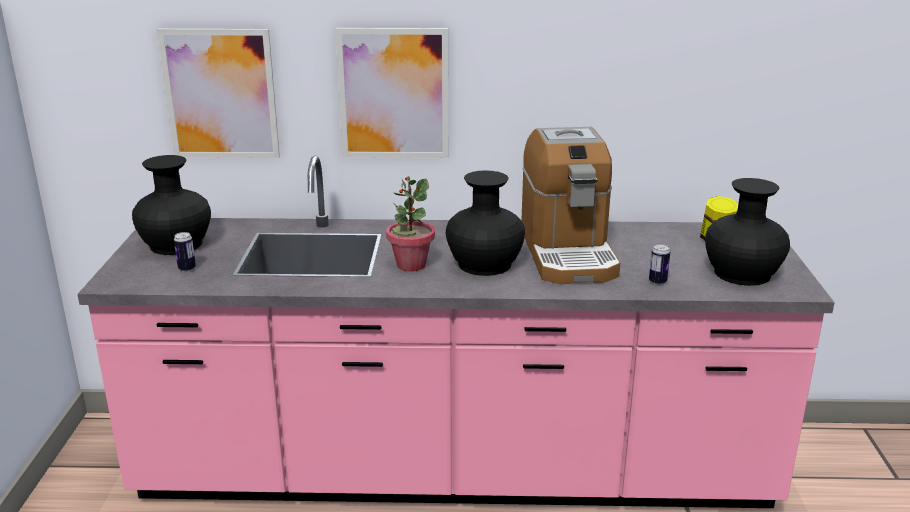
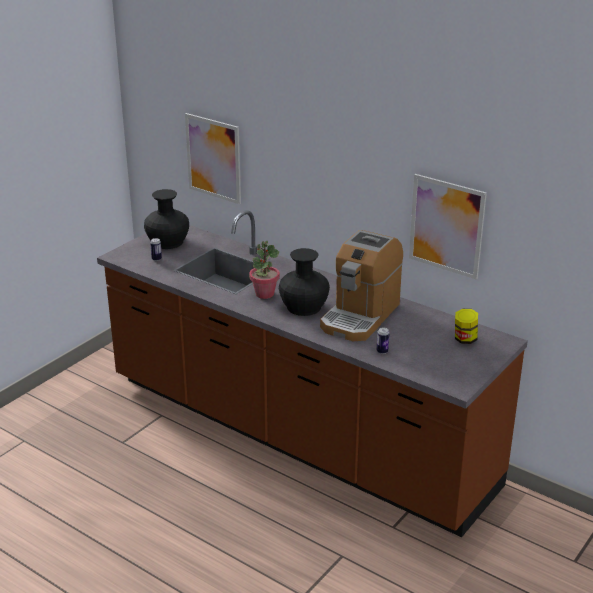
camera: 35 degrees right, 5 degrees up
pink counter [77,156,835,508] -> brown counter [97,210,528,537]
picture [335,28,448,158] -> picture moved to [409,174,487,280]
black vase [705,178,790,286] -> none

